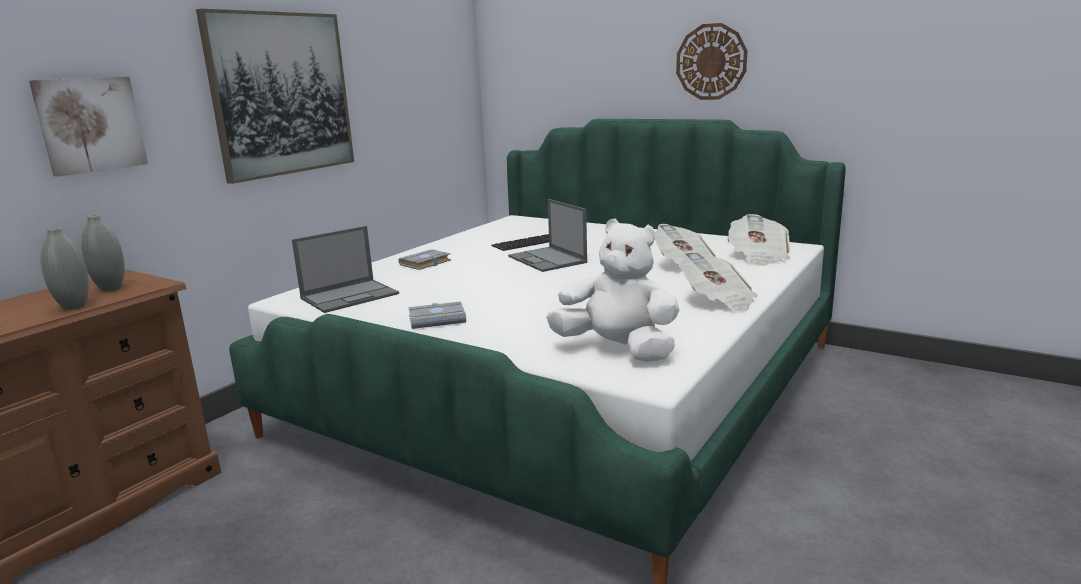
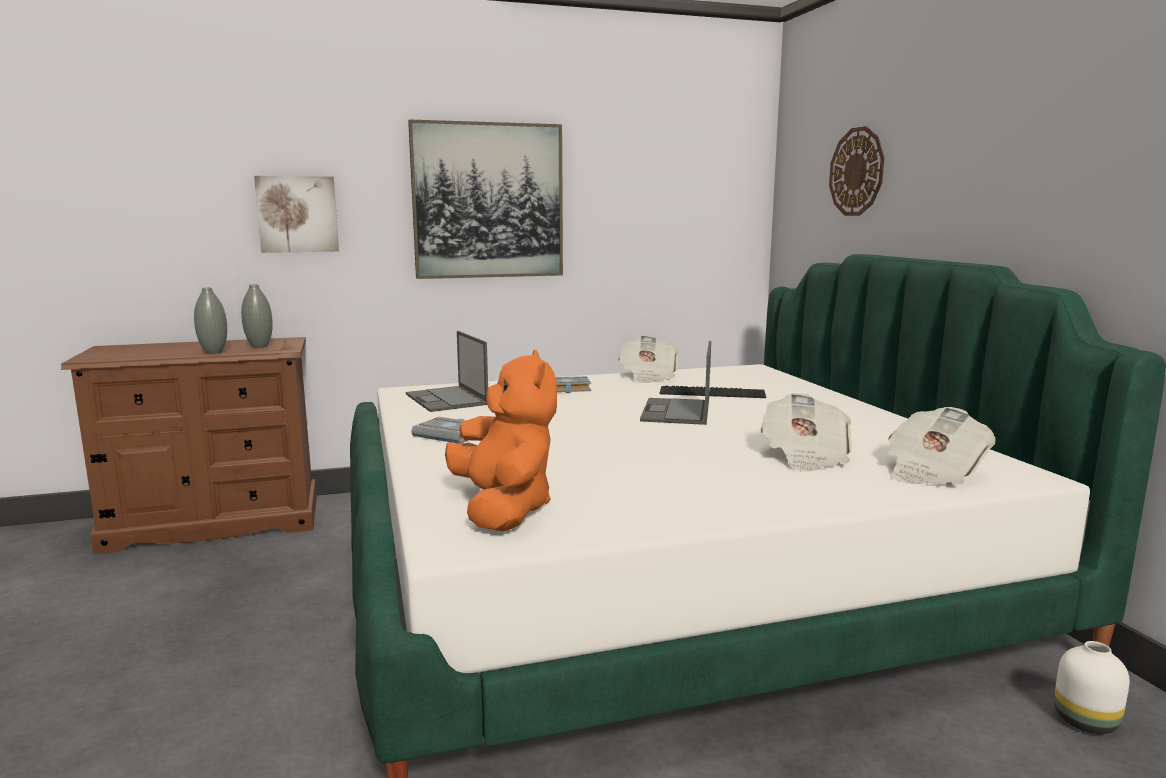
camera: 40 degrees right, 5 degrees down
laptop [292,226,399,313] -> laptop turned 60 degrees clockwise [406,331,488,412]
white plush toy [546,219,680,362] -> orange plush toy [445,350,557,532]
wall clock [676,23,747,100] -> wall clock moved to [829,126,885,216]
newspaper [679,251,757,313] -> newspaper moved to [618,335,679,383]
none -> white vase [1054,641,1130,734]

